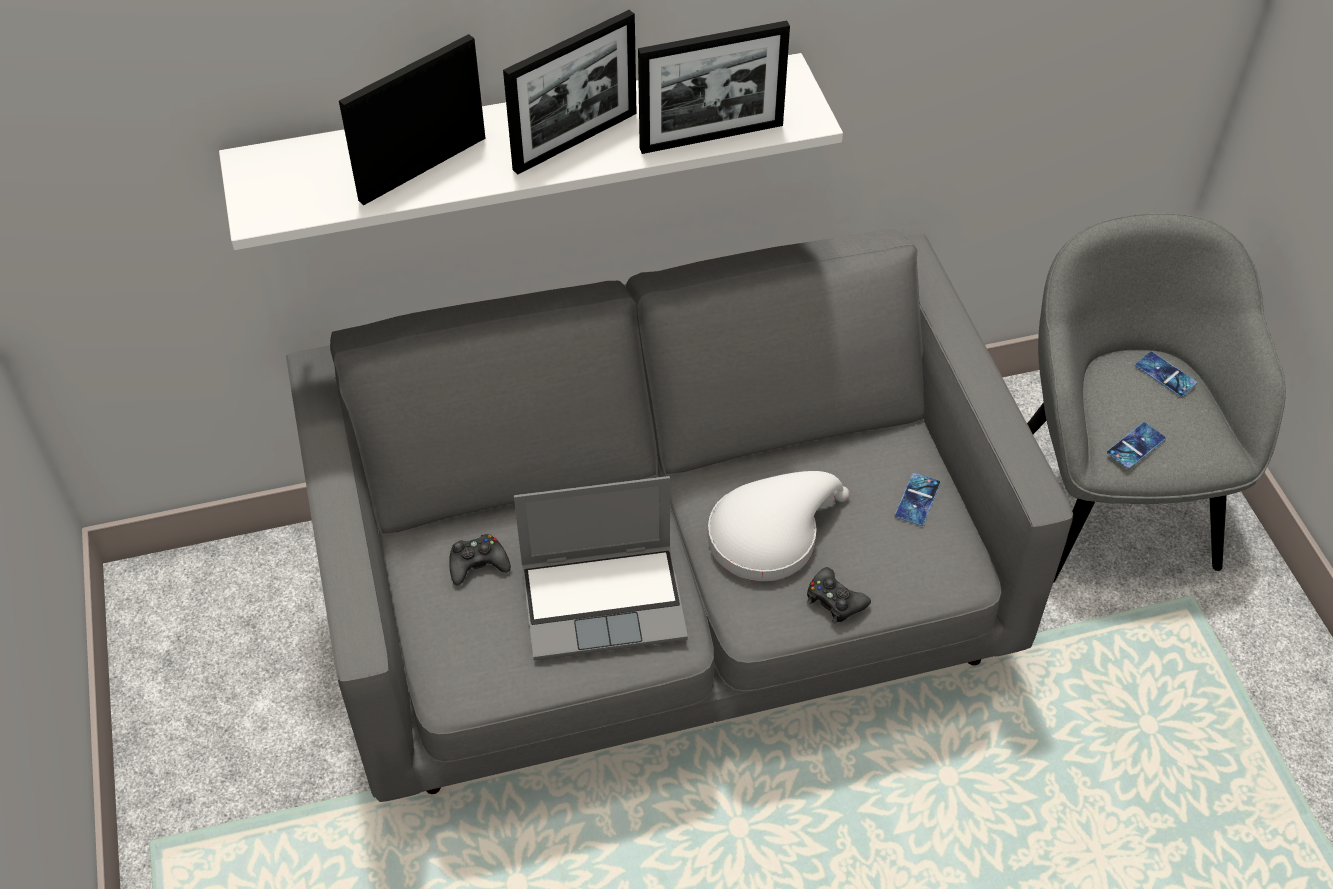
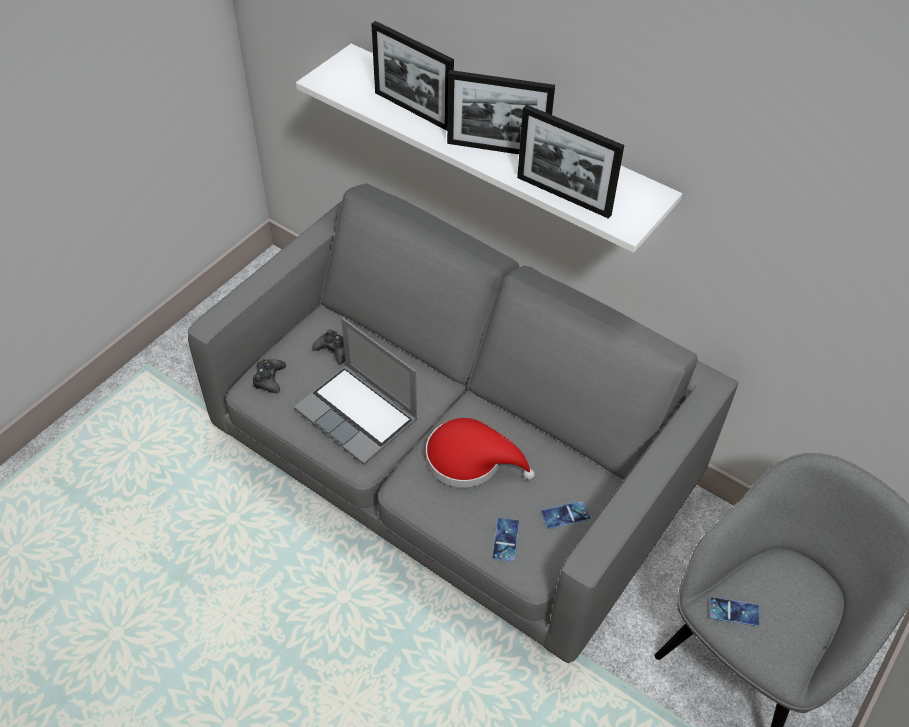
camera: 50 degrees right, 0 degrees up
picture frame [339,34,485,205] -> picture frame turned 150 degrees counterclockwise [371,21,454,131]
white hat [708,471,850,581] -> red hat [426,418,535,488]
black game controller [807,567,871,623] -> black game controller moved to [253,359,286,393]
phone [1135,351,1197,397] -> phone moved to [492,518,519,562]

